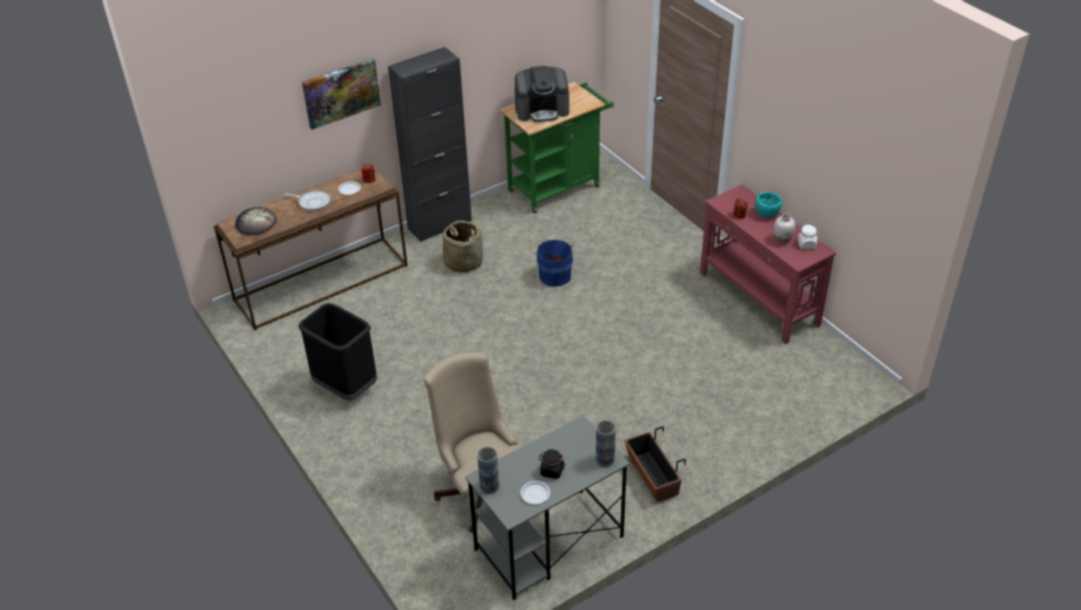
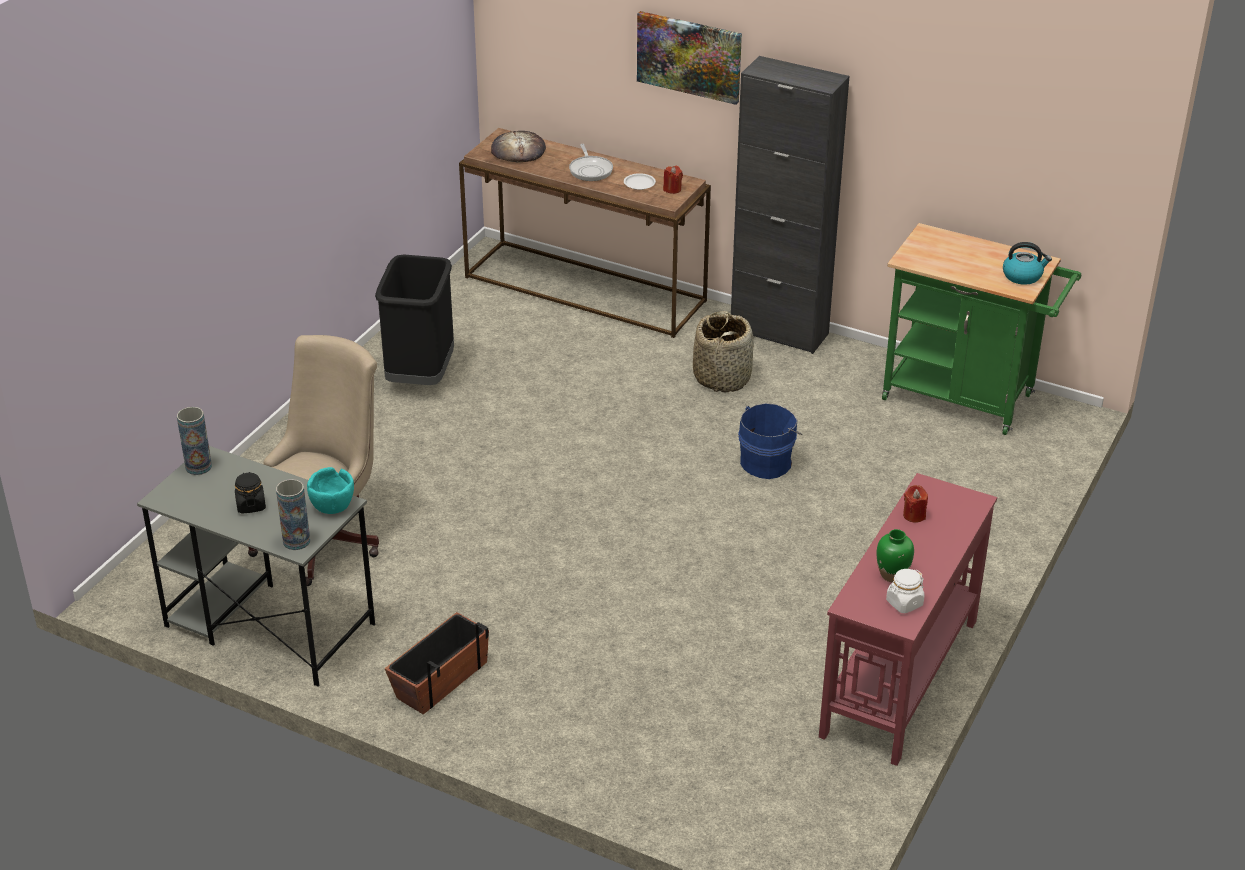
camera: 60 degrees right, 5 degrees down
coffee machine [514,66,569,122] -> none
white plate [521,481,550,504] -> none
turquoise bowl [755,192,782,218] -> turquoise bowl moved to [307,467,354,514]
white vase [774,214,796,244] -> green vase [876,529,914,582]
none -> kettle [1003,242,1052,285]

